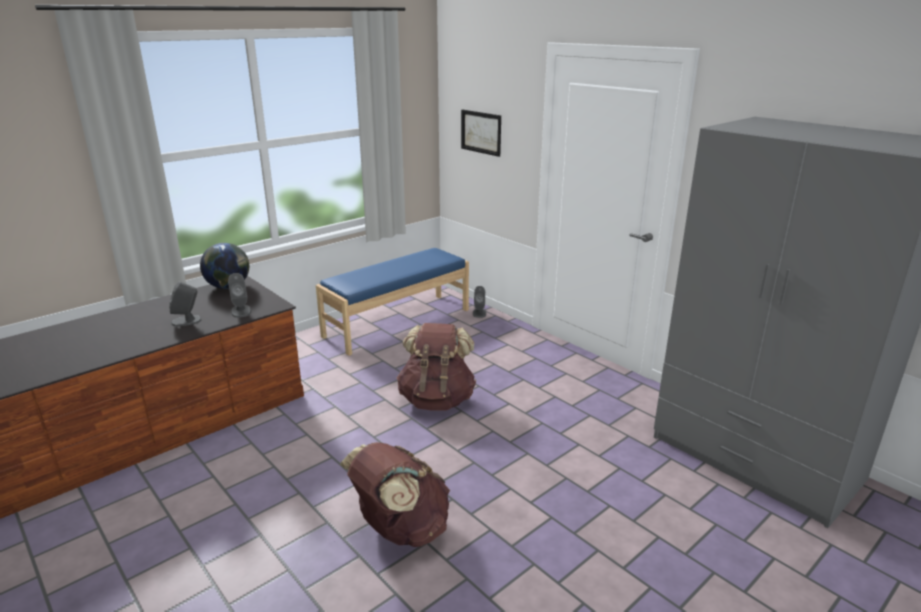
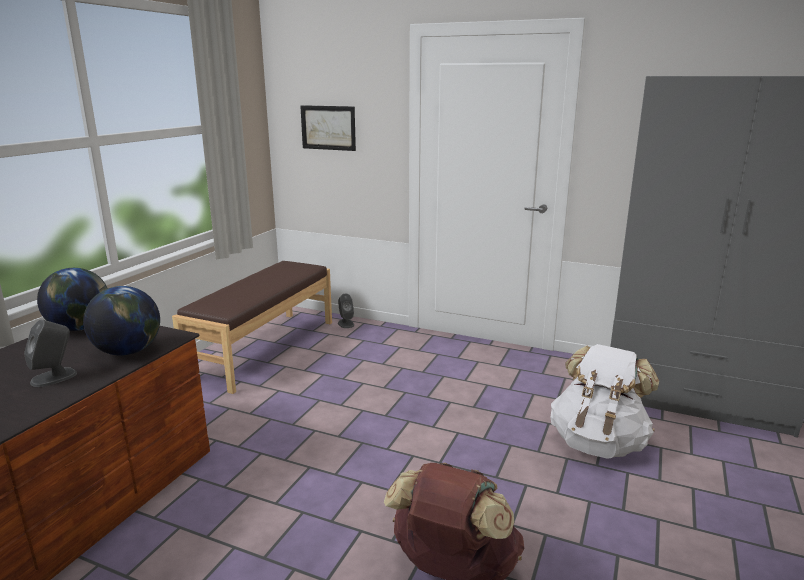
camera: 25 degrees left, 5 degrees down
grey speaker [228,273,251,318] -> globe [83,286,160,356]
blue bench [316,248,469,356] -> brown bench [172,261,332,394]
brown backpack [397,323,476,411] -> none
none -> white backpack [550,344,659,459]

